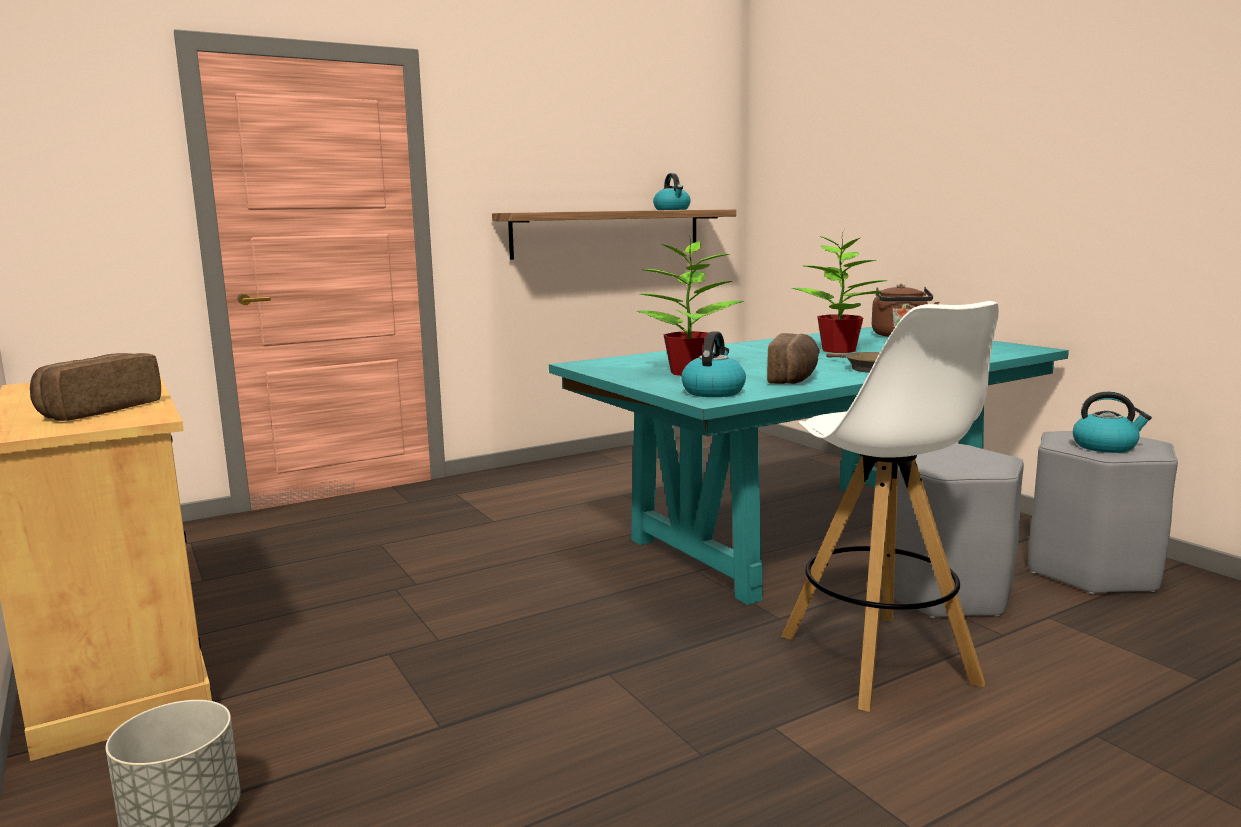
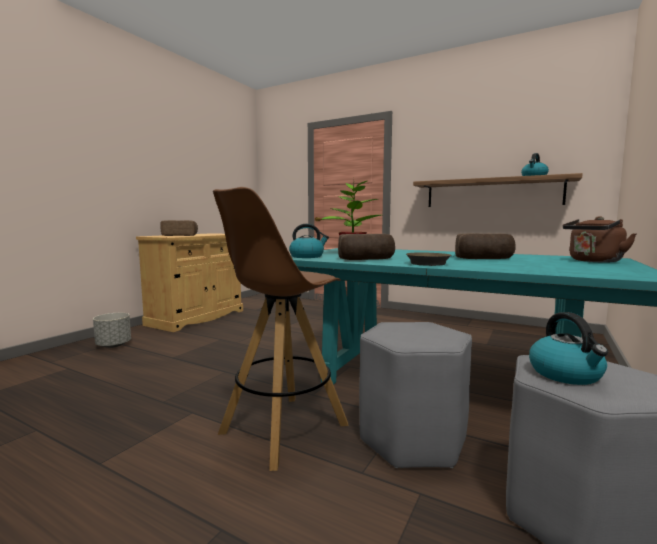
camera: 60 degrees right, 5 degrees down
white stool [781,301,999,712] -> brown stool [213,187,348,471]
potted plant [792,230,887,353] -> bread [455,233,516,259]

